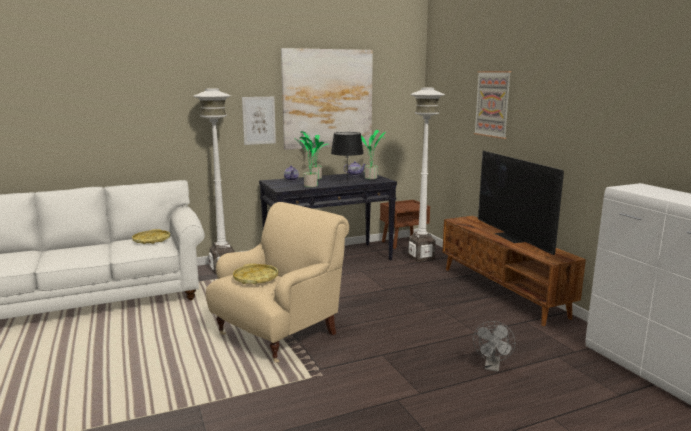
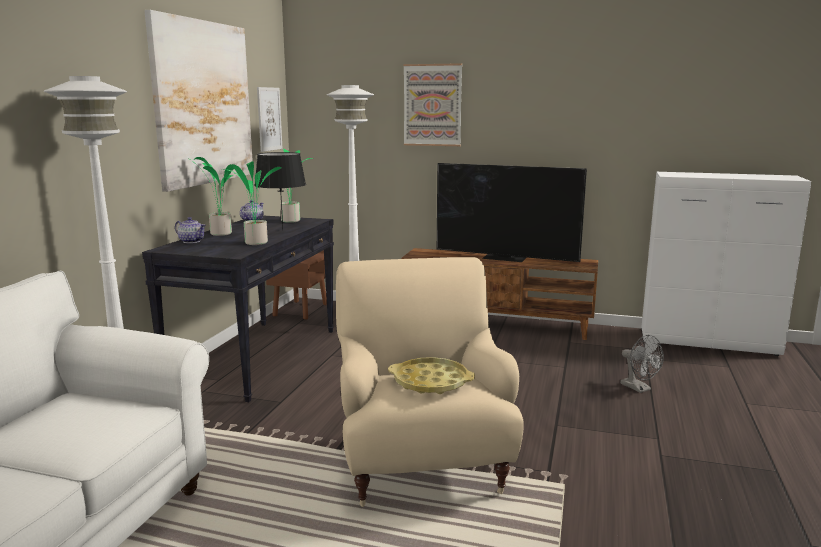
camera: 50 degrees left, 0 degrees up
yellow tray [132,229,170,244] -> none
picture [242,97,276,145] -> picture moved to [257,87,283,152]

